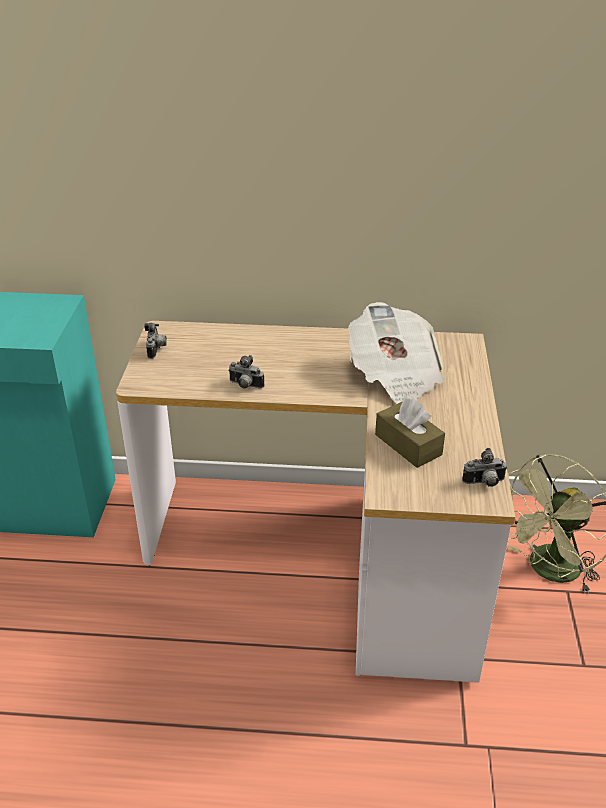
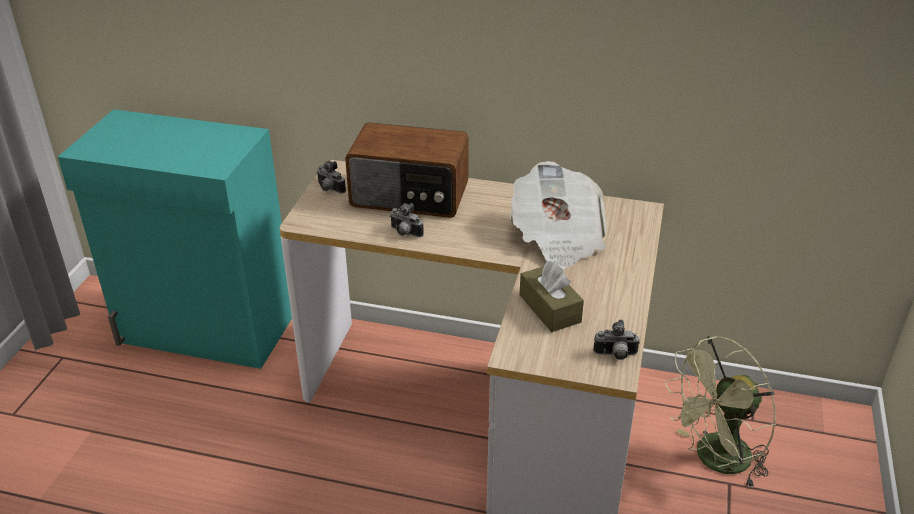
camera: 10 degrees right, 0 degrees up
camera [144,323,167,359] -> camera turned 120 degrees clockwise [317,161,346,194]
none -> radio [345,122,469,218]

